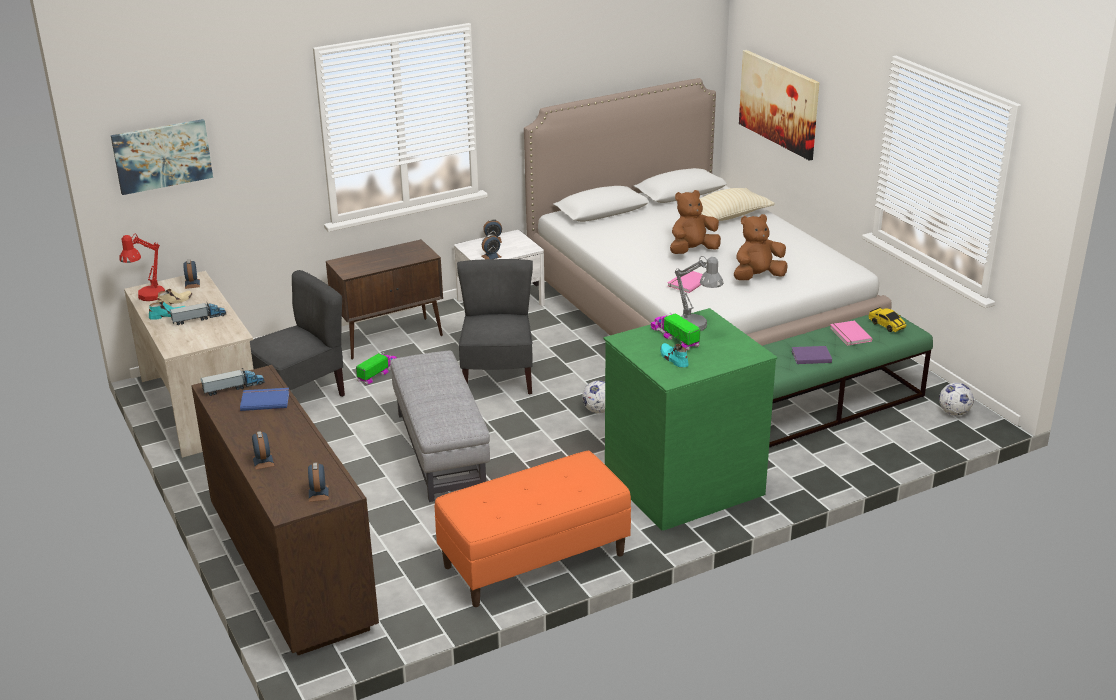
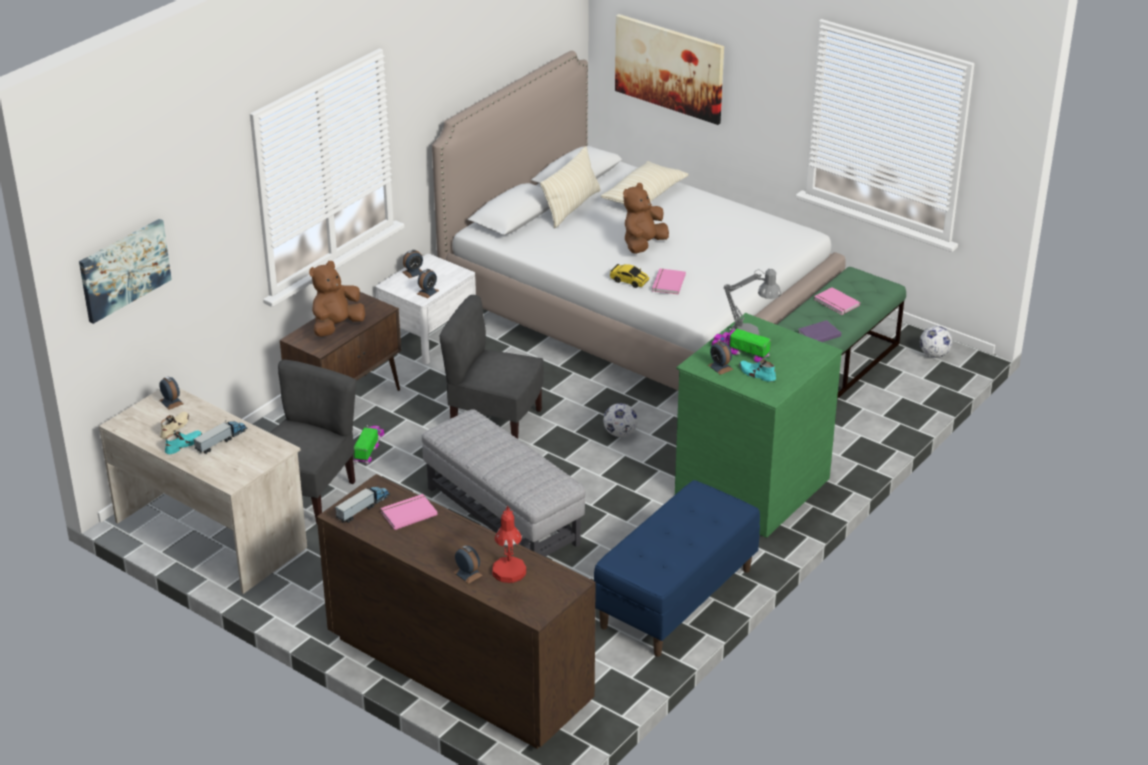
camera: 25 degrees left, 5 degrees up
red table lamp [119,235,165,301] -> red table lamp moved to [492,506,526,583]
blue book [240,388,290,411] -> pink book [380,494,438,530]
alarm clock [308,462,329,502] -> alarm clock moved to [708,341,733,375]
orange bench [435,451,631,607] -> blue bench [594,480,760,657]
grey chair [457,259,533,394] -> grey chair turned 45 degrees counterclockwise [439,295,544,439]
brown plush toy [734,214,788,280] -> brown plush toy moved to [309,261,365,337]
toy car [869,307,906,332] -> toy car moved to [610,264,649,288]
none -> beige pillow [540,146,601,228]

